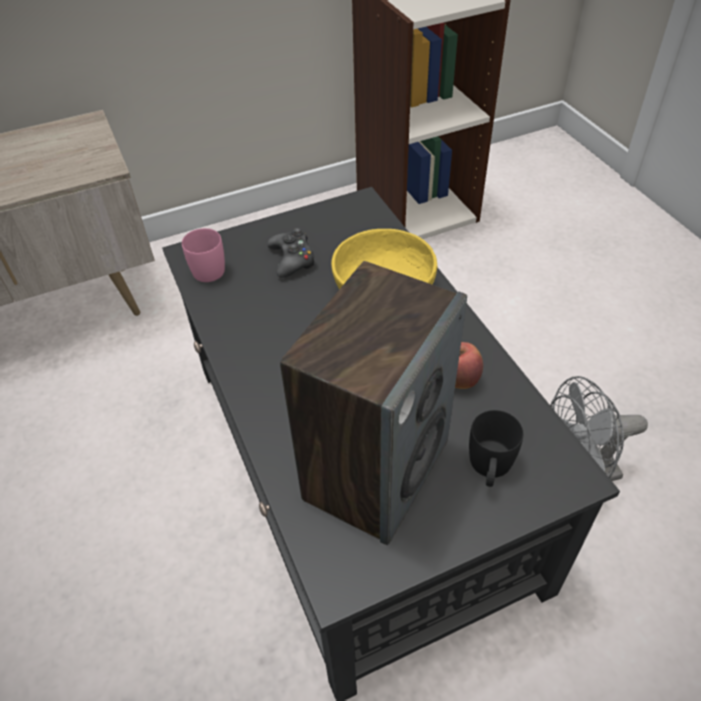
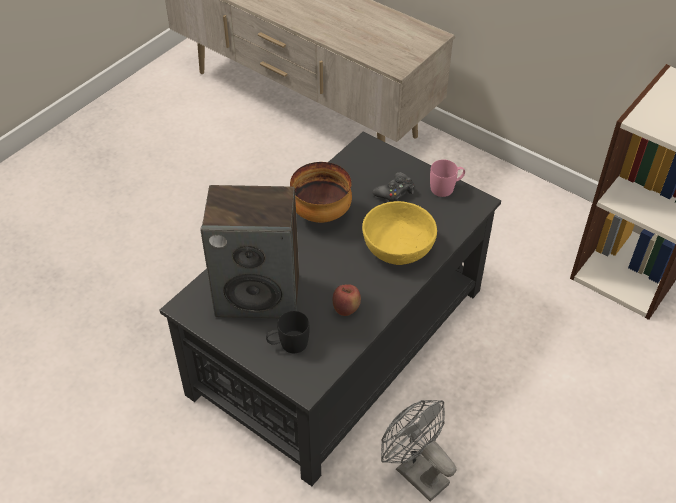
camera: 60 degrees right, 0 degrees up
pink mug [182,228,225,282] -> pink mug moved to [430,160,465,197]
none -> bowl [290,162,352,223]

